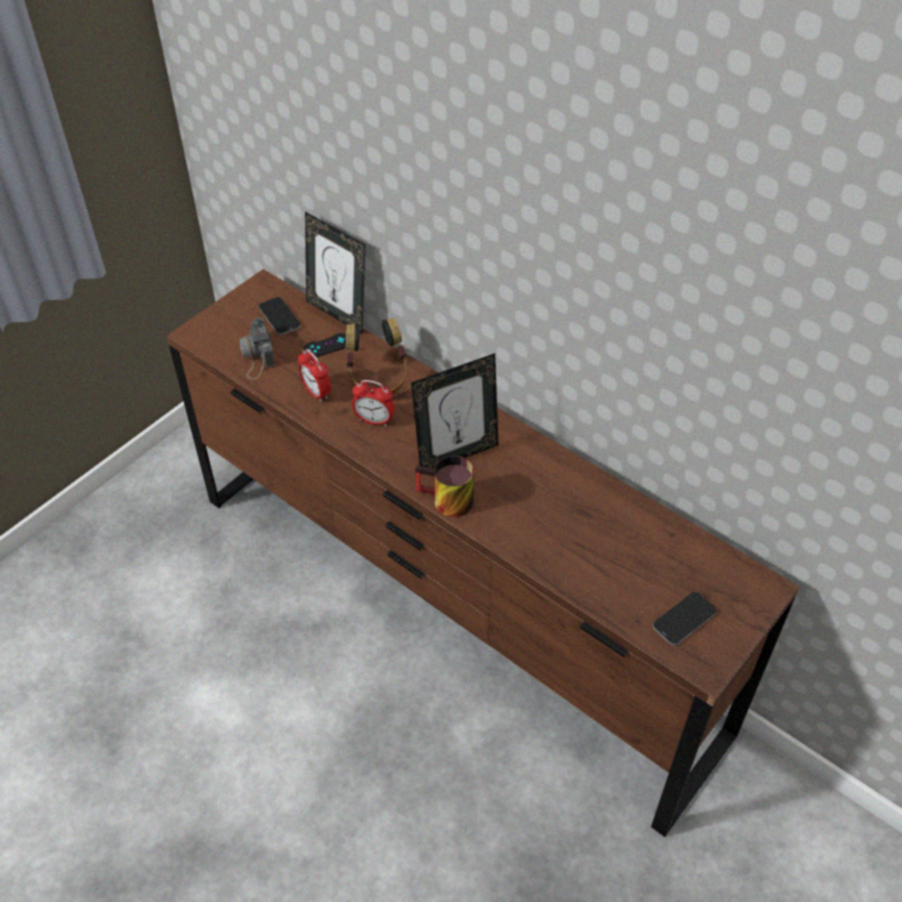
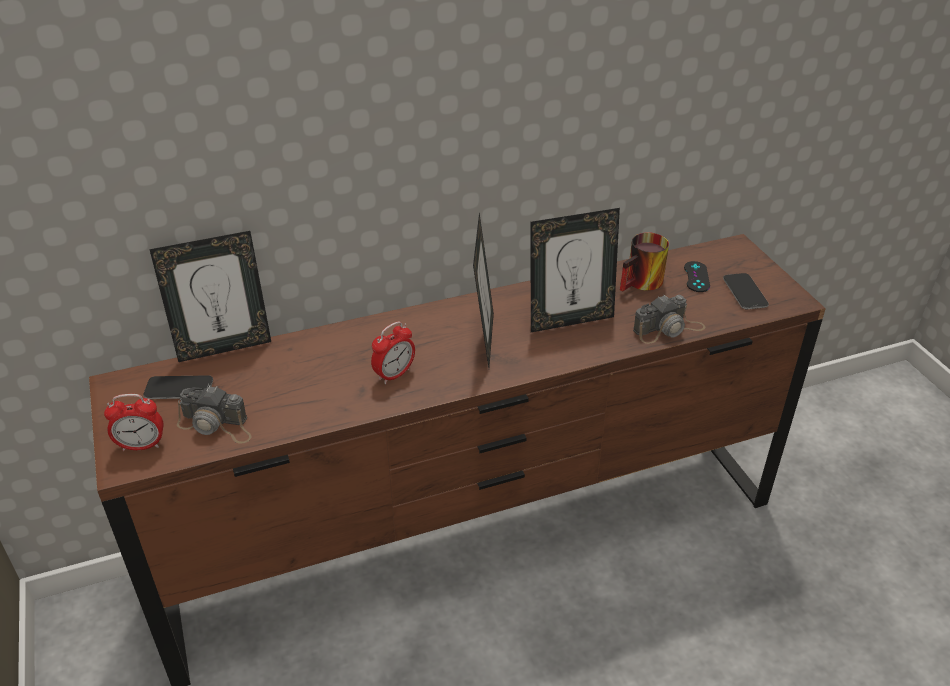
camera: 60 degrees left, 10 degrees down
alarm clock [298,349,331,402] -> alarm clock moved to [104,394,164,451]
black game controller [303,333,346,357] -> black game controller moved to [684,261,710,292]
headphones [346,318,408,395] -> none
mug [415,456,474,517] -> mug moved to [620,232,669,292]
none -> picture frame [530,208,620,332]
none -> camera [633,295,706,344]

